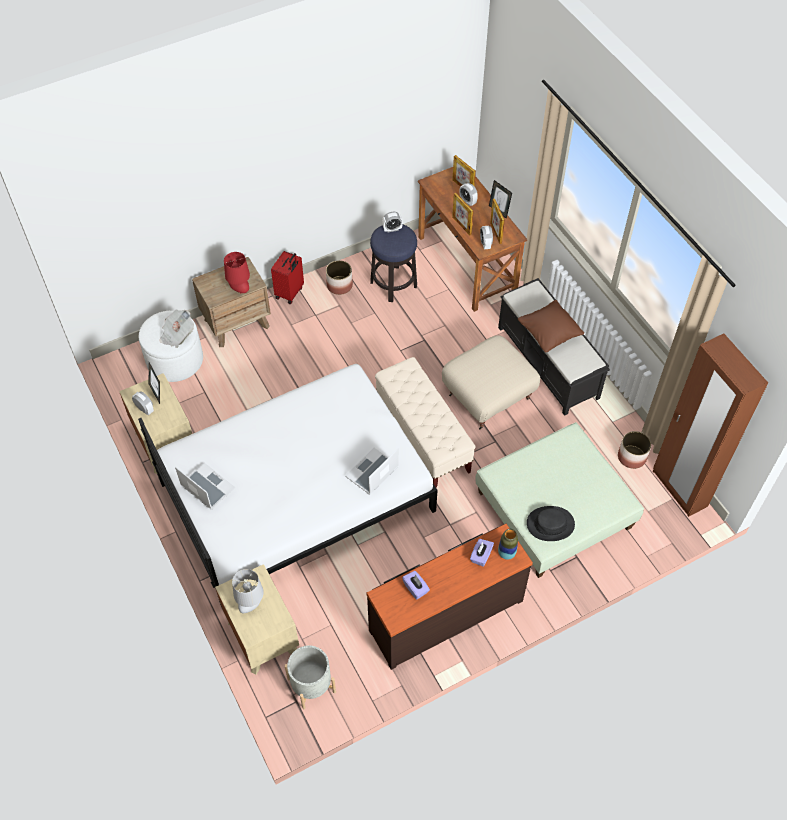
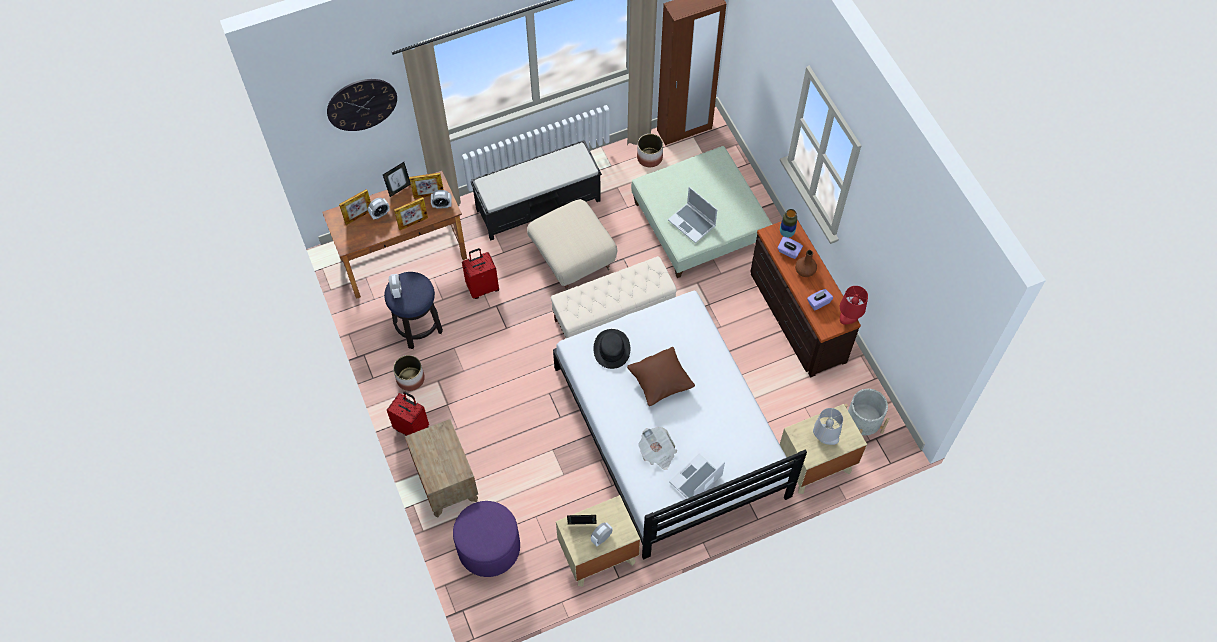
camera: 85 degrees left, 5 degrees up
white ottoman [139,311,203,382] -> purple ottoman [453,501,520,577]
newspaper [159,310,194,348] -> newspaper moved to [638,427,677,470]
red table lamp [224,252,250,294] -> red table lamp moved to [840,286,868,324]
laptop [345,448,399,495] -> laptop moved to [668,187,717,243]
brown pillow [518,300,584,352] -> brown pillow moved to [627,347,695,406]
black hat [527,506,575,541] -> black hat moved to [593,329,630,369]
none -> wall clock [327,79,397,131]
none -> red suitcase [462,248,499,299]
none -> brown vase [795,250,817,277]

